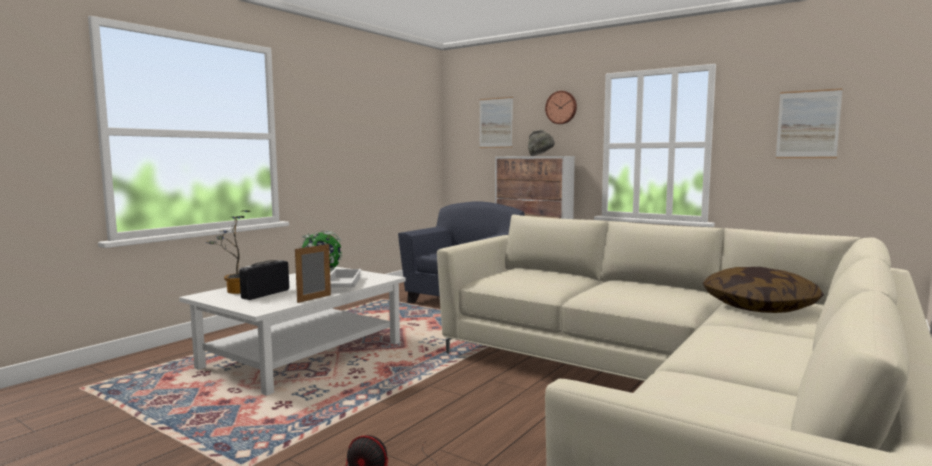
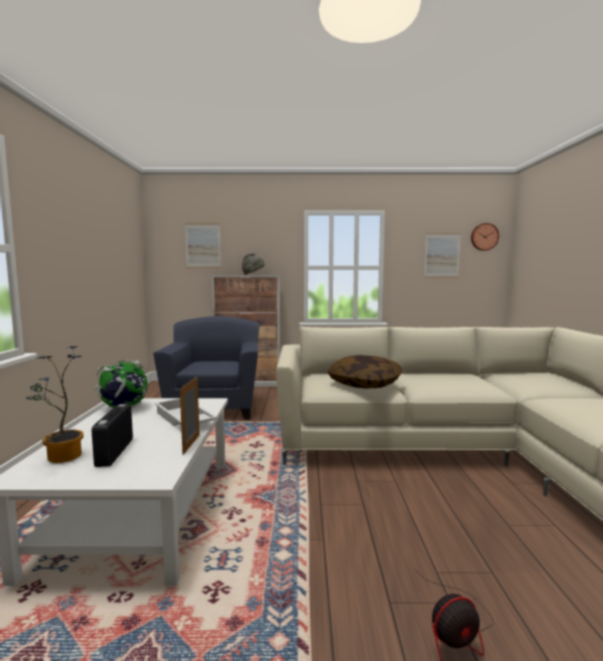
camera: 35 degrees left, 0 degrees up
wall clock [545,91,577,124] -> wall clock moved to [471,223,499,251]
pillow [703,267,824,313] -> pillow moved to [327,355,403,388]

